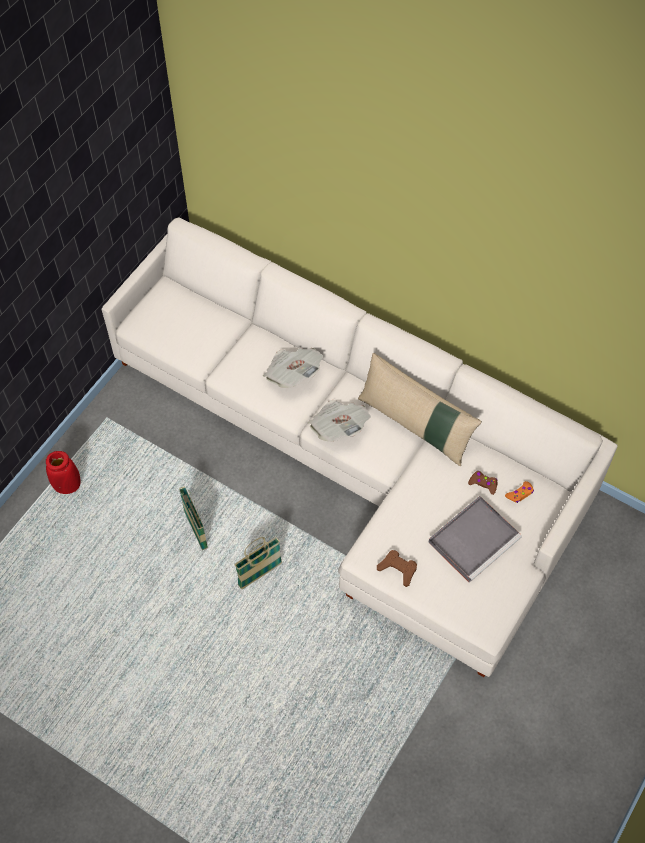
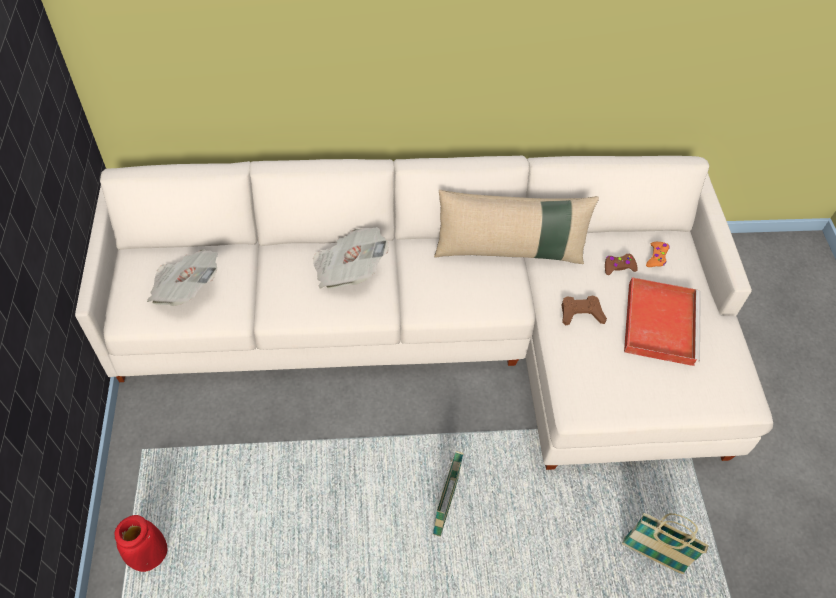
camera: 40 degrees left, 5 degrees down
basket [179,486,208,550] -> basket moved to [622,513,709,574]
newspaper [308,400,371,442] -> newspaper moved to [147,249,218,306]
brown game controller [377,550,417,587] -> brown game controller moved to [562,295,607,326]
grey tray [428,496,522,583] -> red tray [624,277,701,366]

